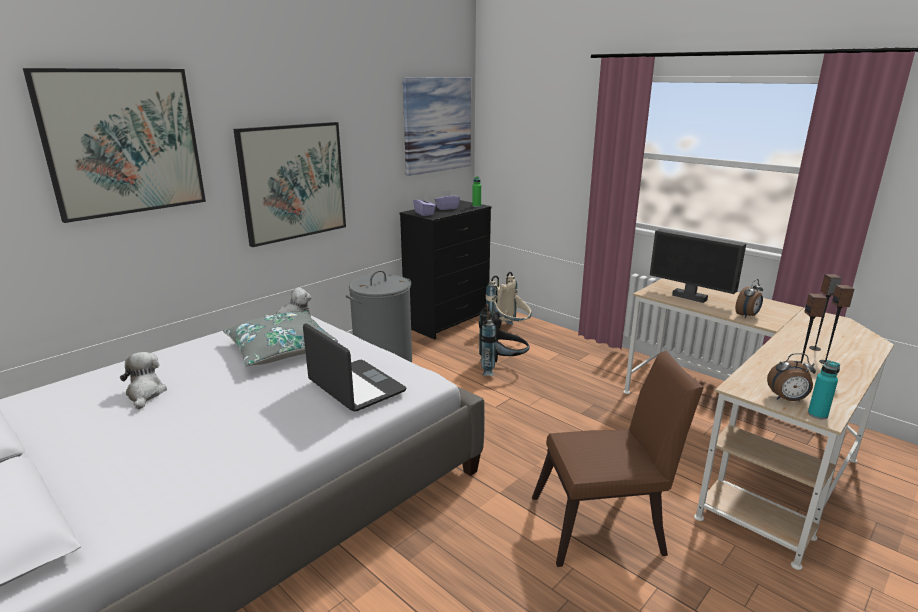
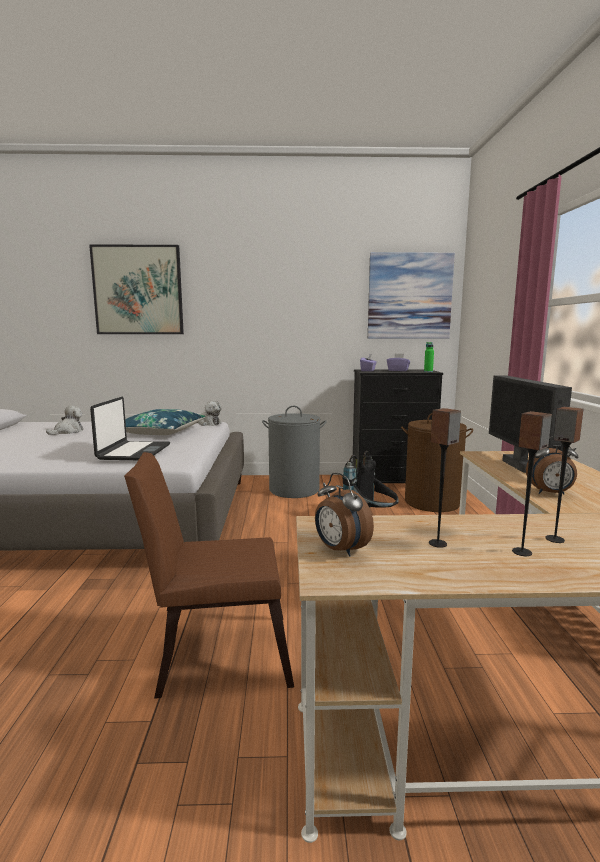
camera: 45 degrees right, 10 degrees down
grey pillow [223,311,338,366] -> blue pillow [125,409,205,435]
picture [233,122,346,247] -> none
beige backpack [486,272,532,325] -> brown laundry basket [401,413,473,512]
brown chair [532,351,704,567] -> brown chair turned 135 degrees clockwise [124,452,294,699]
turquoise bottle [808,360,840,420] -> none

